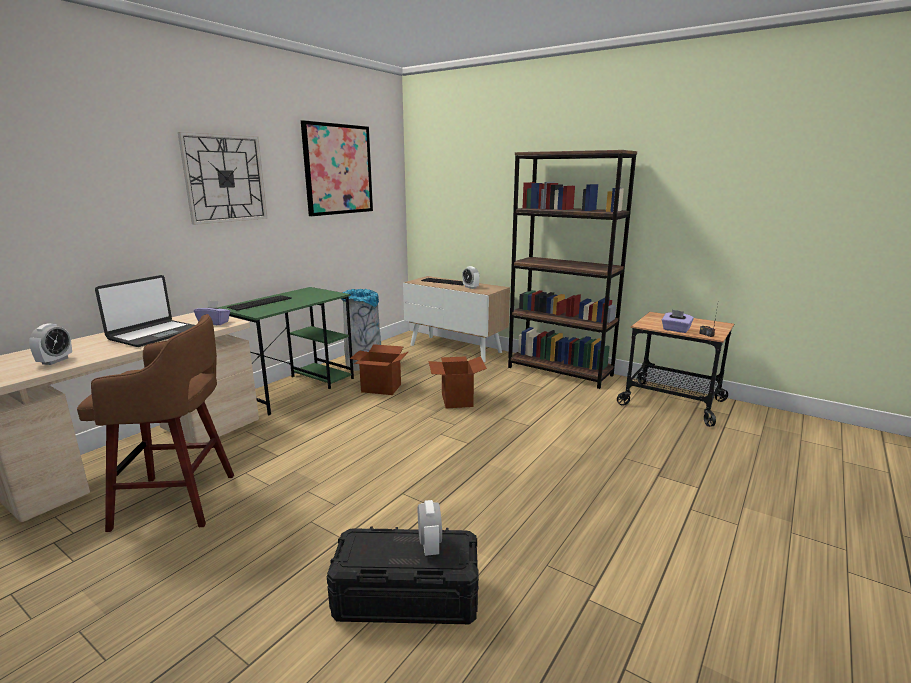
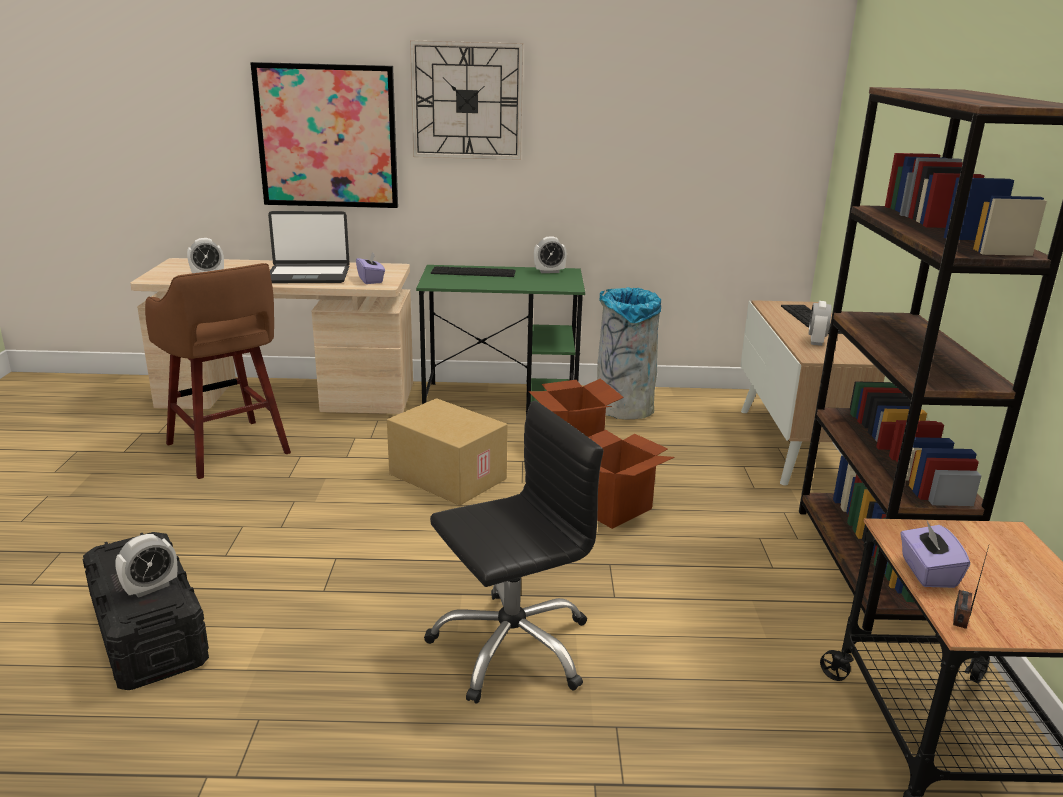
camera: 55 degrees right, 5 degrees up
picture [301,120,373,216] -> picture moved to [250,62,398,208]
none -> cardboard box [387,398,508,506]
none -> black office chair [424,401,603,704]
none -> alarm clock [534,236,567,273]

